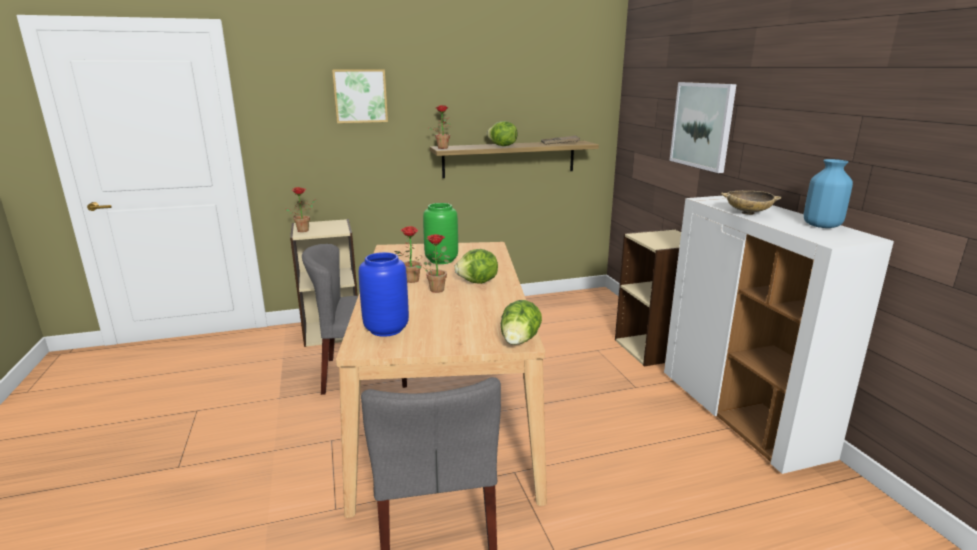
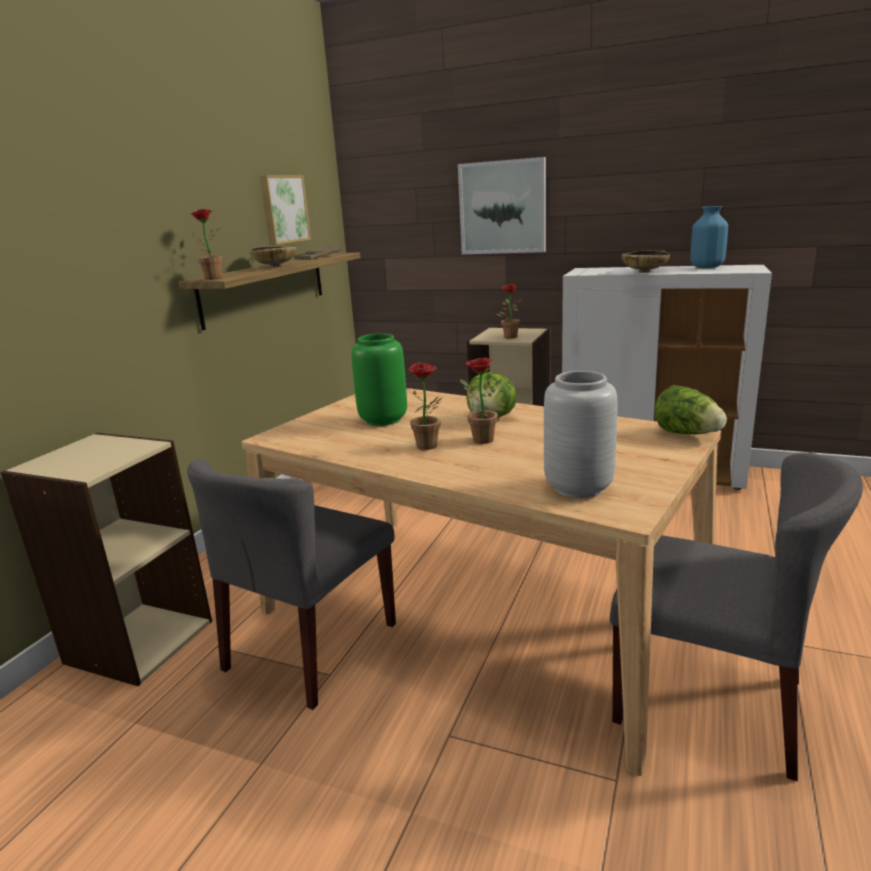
camera: 50 degrees left, 0 degrees up
potted plant [285,187,317,232] -> potted plant moved to [496,284,521,338]
picture [332,69,388,123] -> picture moved to [260,175,311,245]
blue vase [359,252,409,337] -> grey vase [544,371,617,498]
lettuce [487,121,518,146] -> beige bowl [249,246,297,268]

